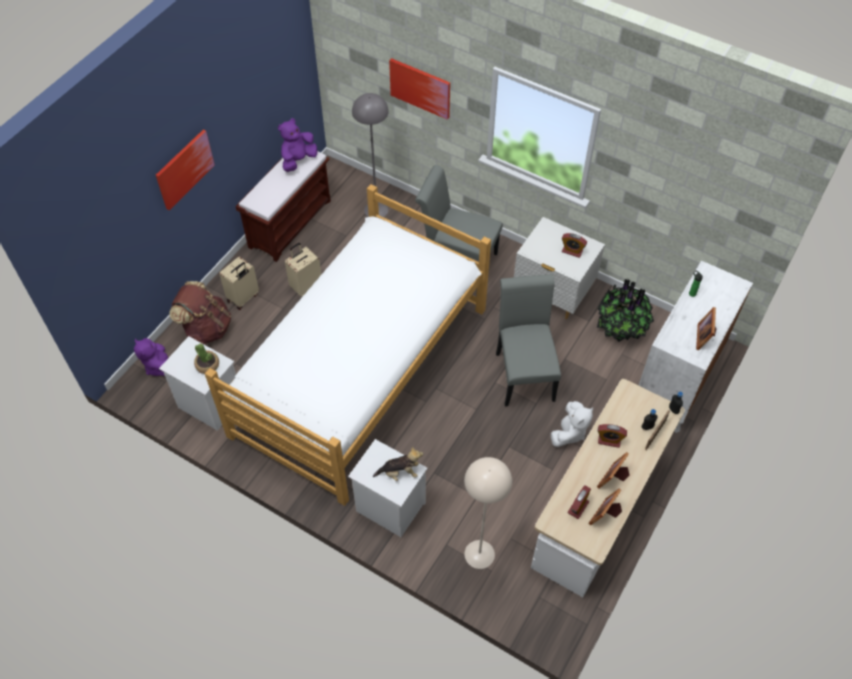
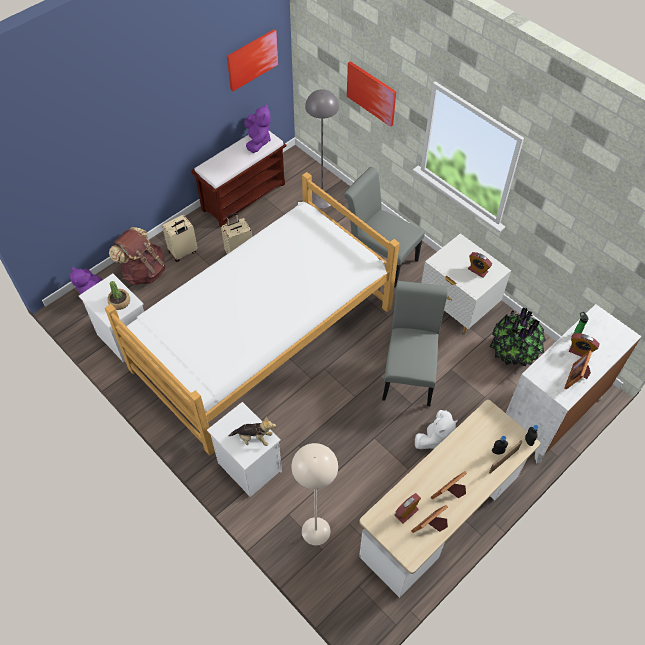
camera: 15 degrees right, 0 degrees up
picture [156,130,215,210] -> picture moved to [227,29,278,92]
purple plush toy [278,118,318,172] -> purple plush toy turned 120 degrees clockwise [244,104,271,153]
alarm clock [598,424,627,448] -> alarm clock moved to [569,333,599,357]

